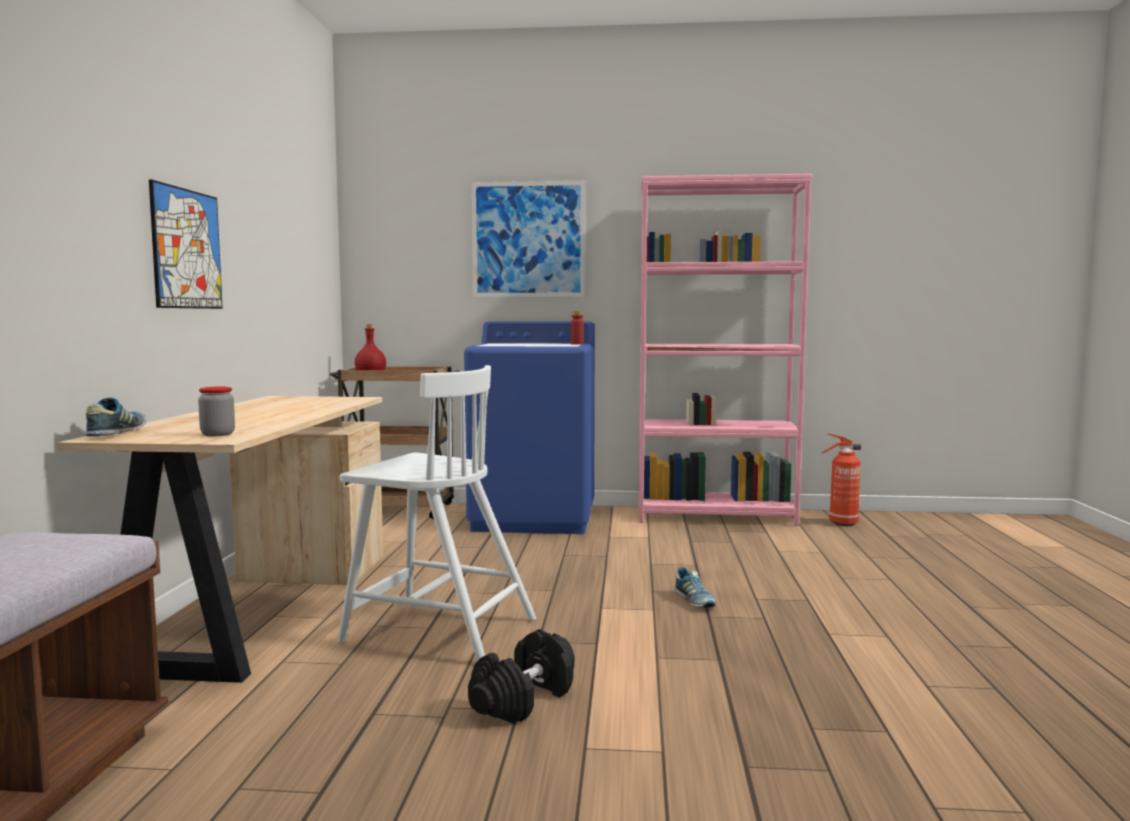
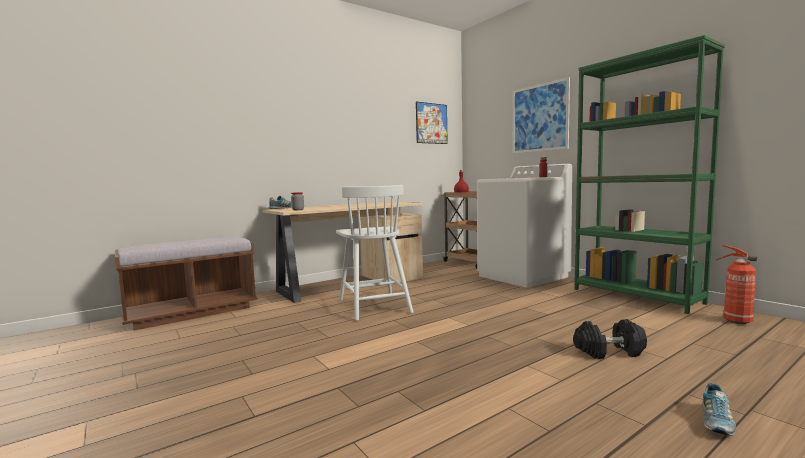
camera: 50 degrees right, 0 degrees up
picture [149,179,223,309] -> picture moved to [416,102,448,144]
blue washing machine [464,322,595,534] -> white washing machine [477,164,572,288]
black dumbbell [468,629,574,724] -> black dumbbell moved to [573,319,647,359]
pink bookcase [639,174,812,526] -> green bookcase [574,35,725,314]
shoe [674,567,716,608] -> shoe moved to [702,383,736,436]

